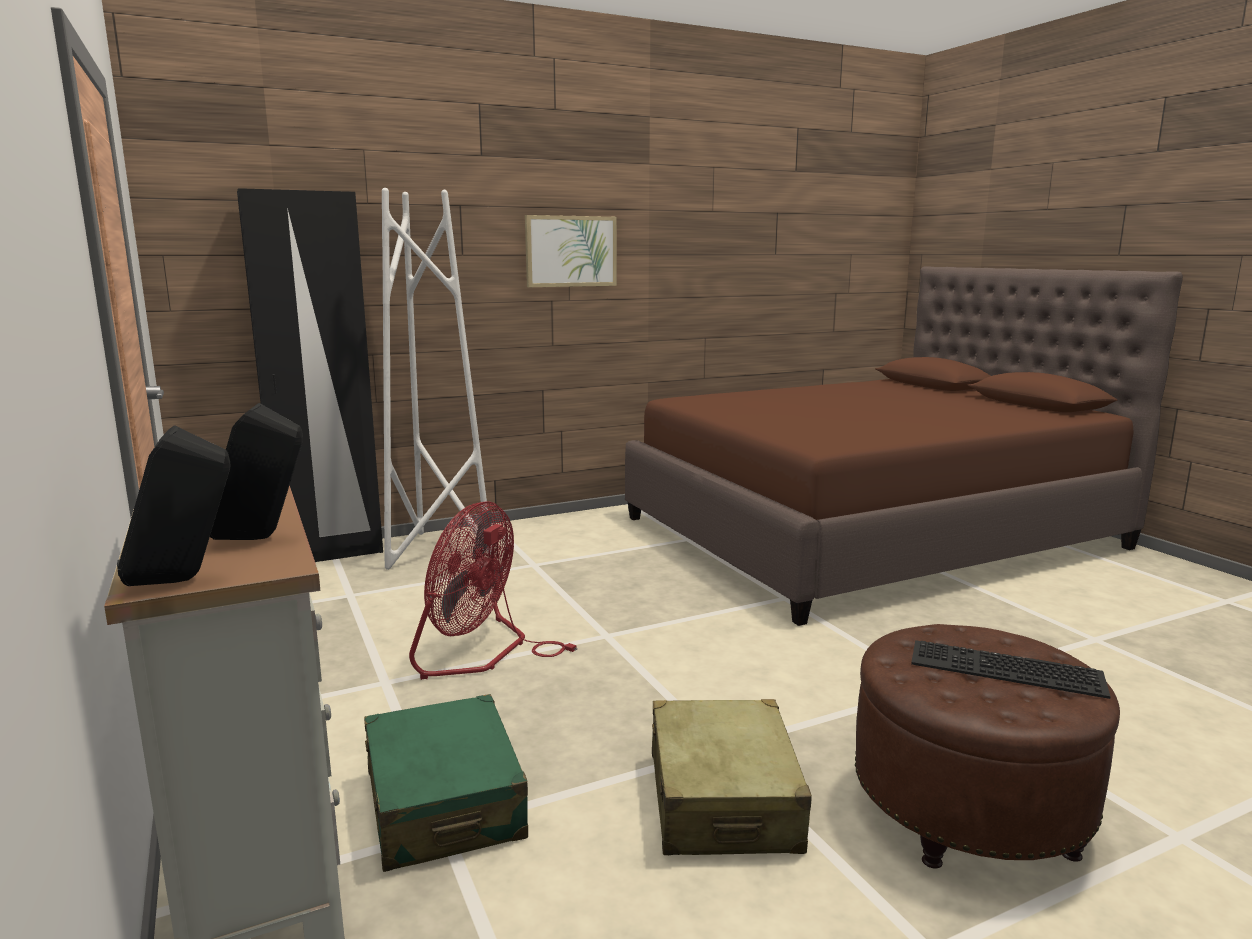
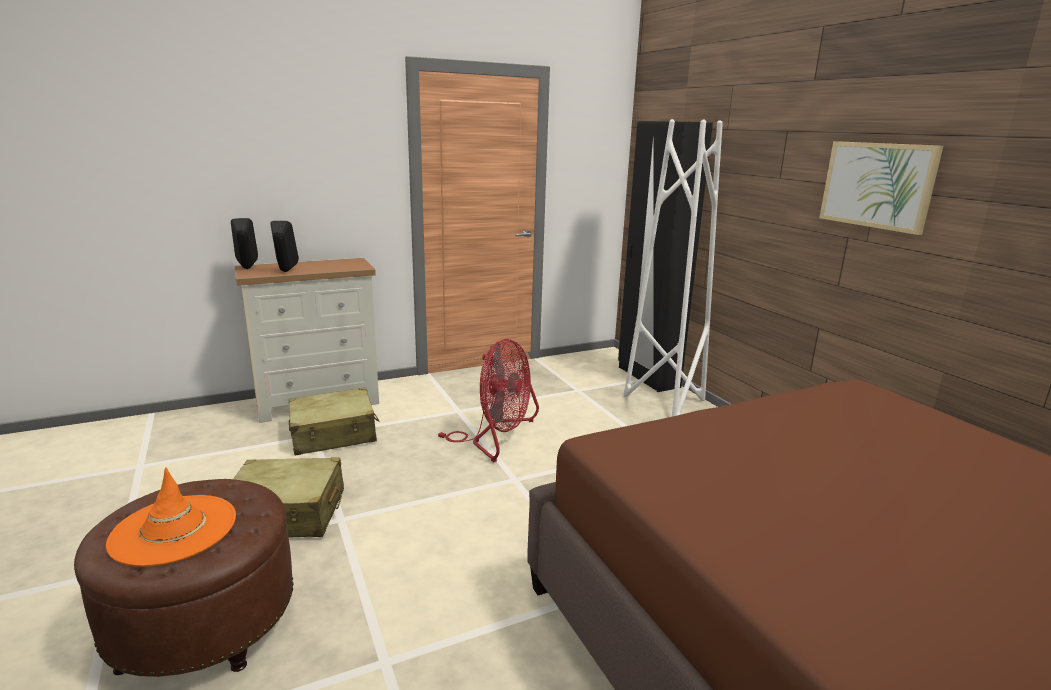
camera: 90 degrees right, 5 degrees up
green suitcase [364,694,528,872] -> beige suitcase [289,387,380,456]
red fan [409,501,578,680] -> red fan turned 90 degrees clockwise [438,339,539,462]
keyboard [911,640,1111,699] -> orange hat [106,467,236,567]

